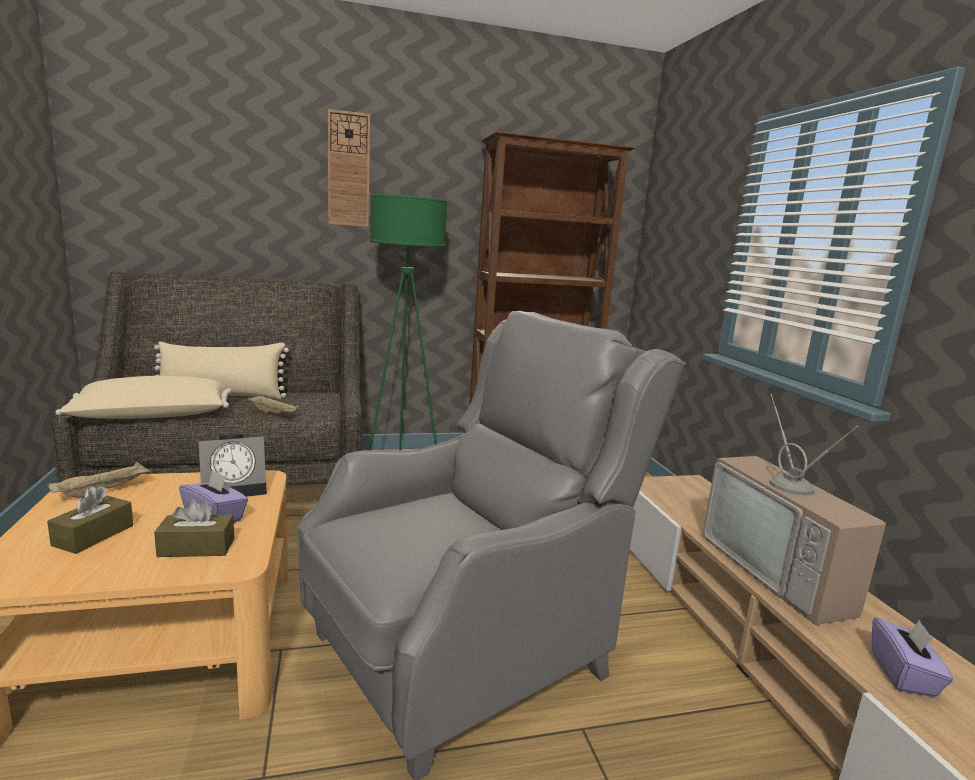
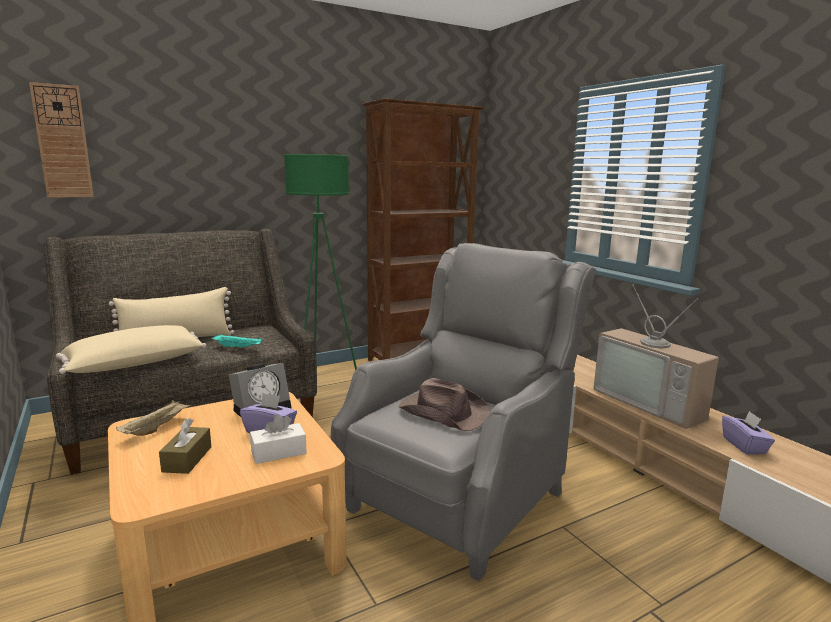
camera: 15 degrees left, 0 degrees up
brown tissue box [154,499,234,557] -> white tissue box [250,414,307,464]
beige tray [247,395,299,415] -> turquoise tray [211,334,262,349]
wall clock [328,109,370,227] -> wall clock moved to [29,82,94,197]
none -> brown hat [398,378,490,431]

